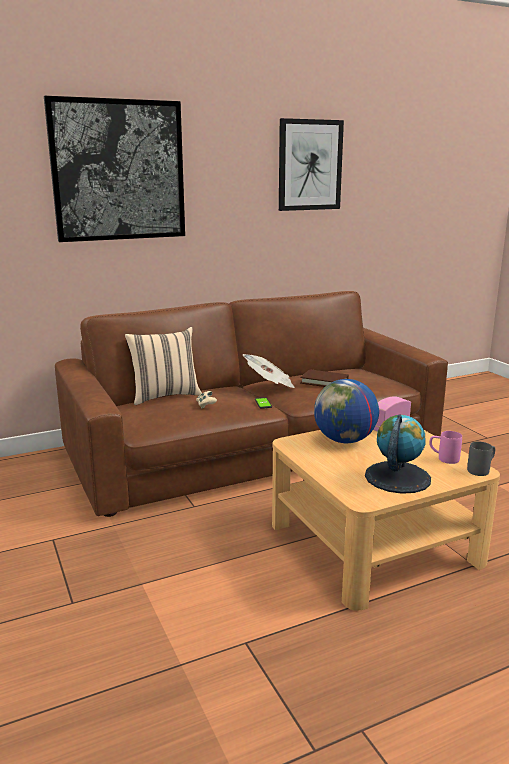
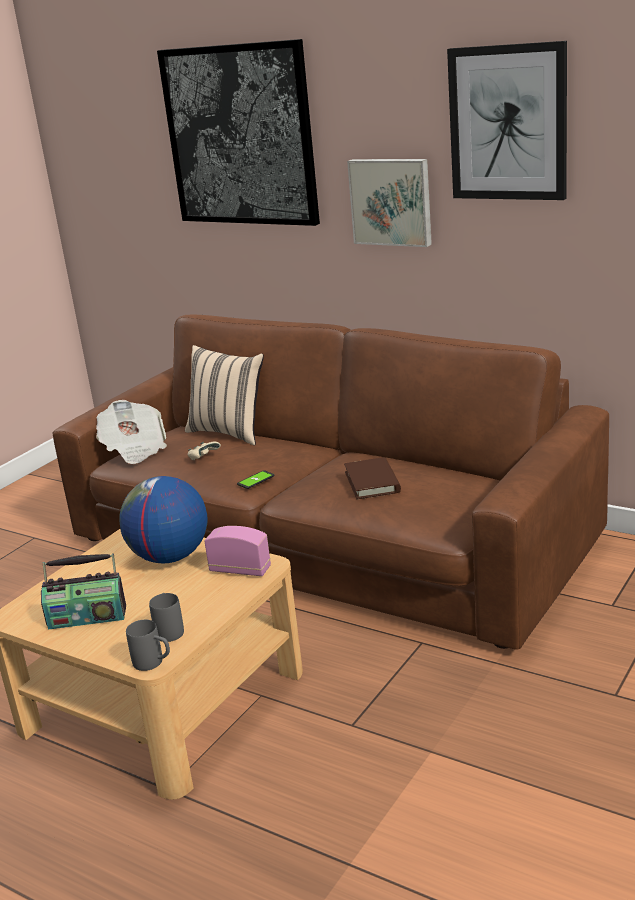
camera: 60 degrees right, 5 degrees up
newspaper [243,354,295,388] -> newspaper moved to [96,400,167,464]
globe [365,414,431,494] -> radio [41,553,126,630]
pink mug [429,431,462,464] -> grey mug [149,593,184,642]
none -> picture [347,159,432,247]

